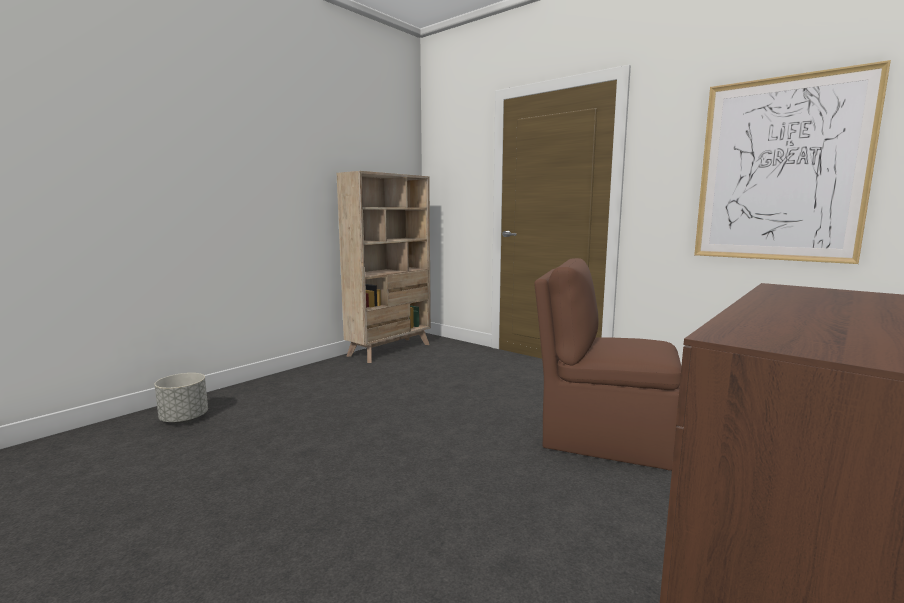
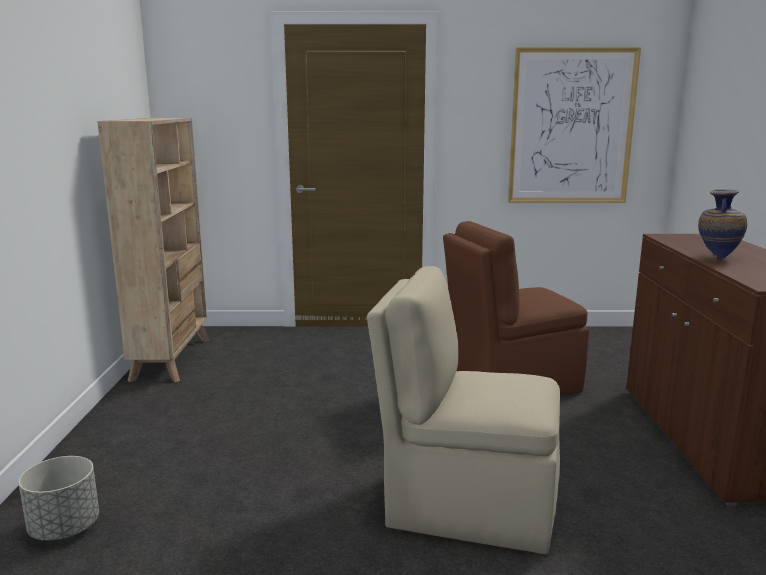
camera: 40 degrees left, 5 degrees up
none -> beige chair [367,266,560,554]
none -> vase [698,189,747,259]

